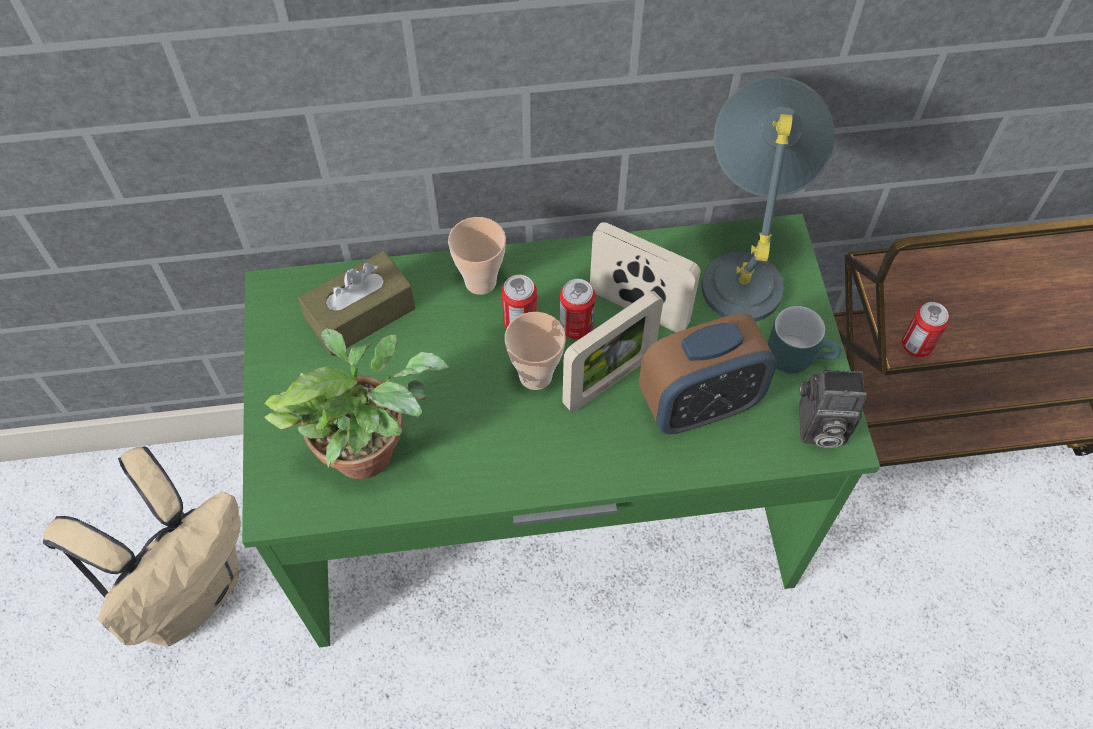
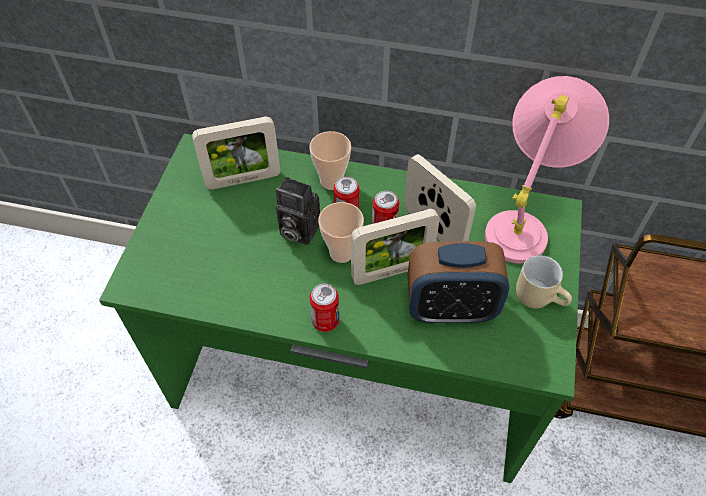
camera: 20 degrees right, 5 degrees down
beige backpack [43,446,241,646] -> none
potted plant [265,329,449,479] -> none
brown tissue box [298,251,415,356] -> picture frame [192,116,280,189]
grey table lamp [702,76,835,322] -> pink table lamp [485,76,609,264]
turquoise mug [768,306,841,374] -> beige mug [516,255,572,308]
camera [799,369,867,448] -> camera moved to [276,177,320,245]
can [902,302,949,357] -> can moved to [310,284,339,332]

